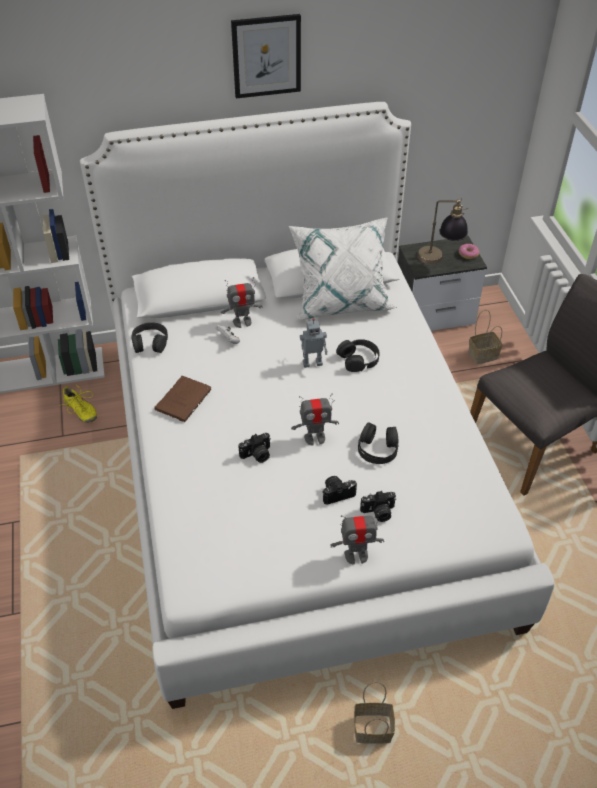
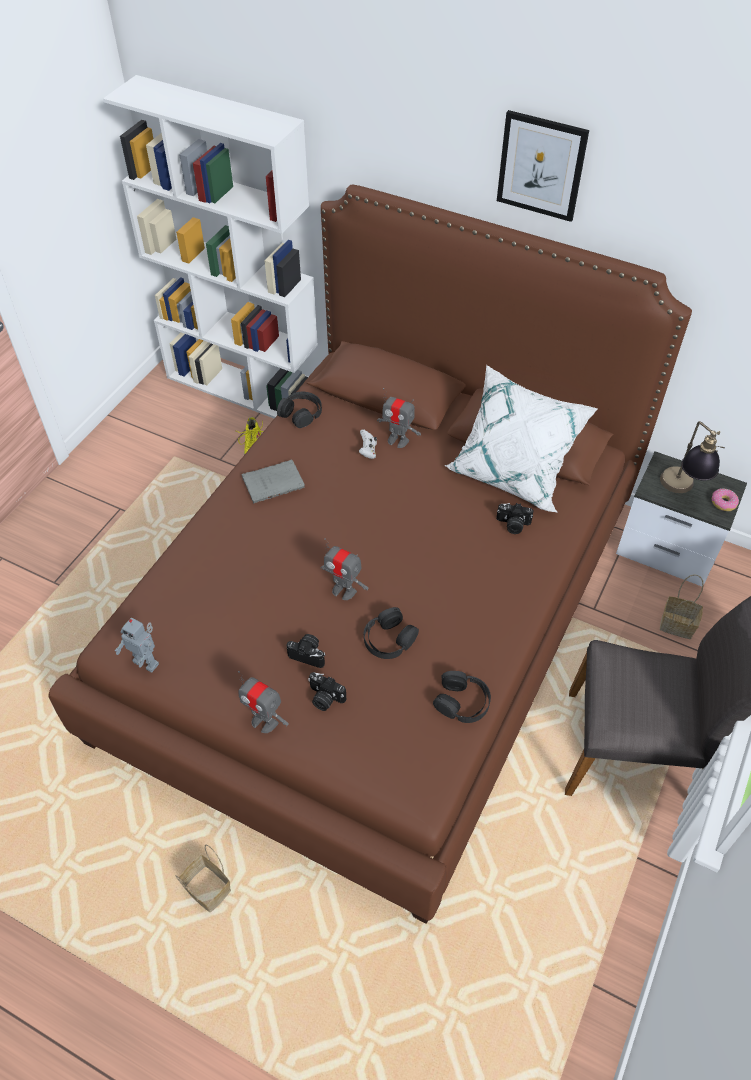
camera: 40 degrees right, 5 degrees up
white bed [80,102,554,709] -> brown bed [49,185,692,924]
brown book [154,376,211,422] -> grey book [241,459,305,503]
camera [238,433,271,463] -> camera moved to [497,503,533,534]
toy robot [300,318,328,368] -> toy robot moved to [115,618,159,673]
black headphones [336,339,380,372] -> black headphones moved to [433,671,491,723]

